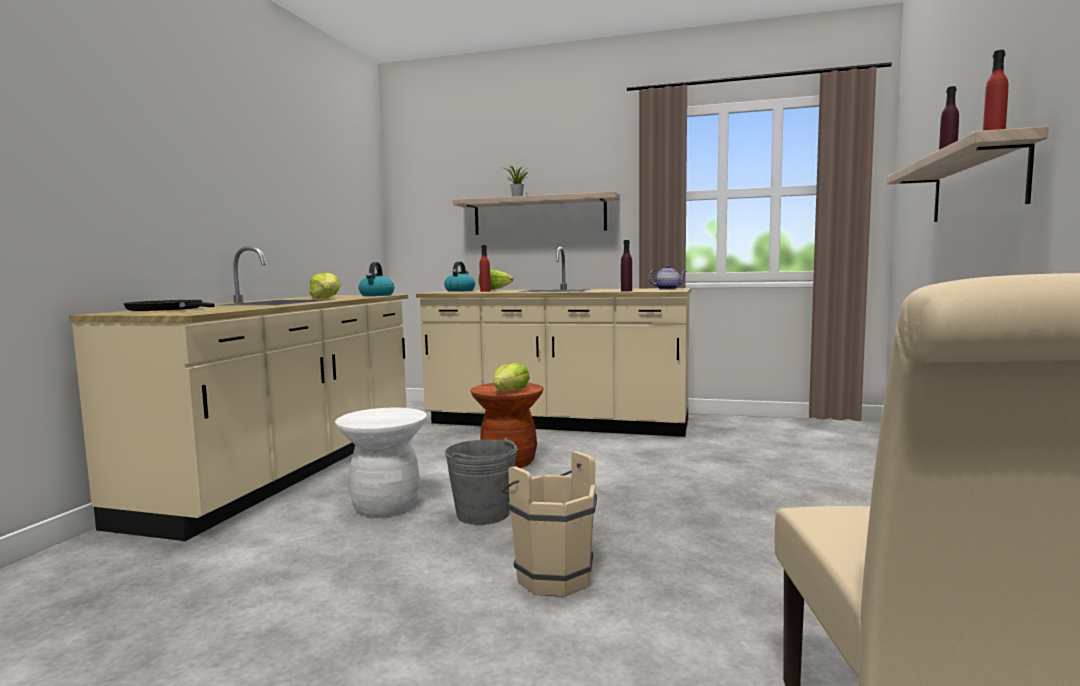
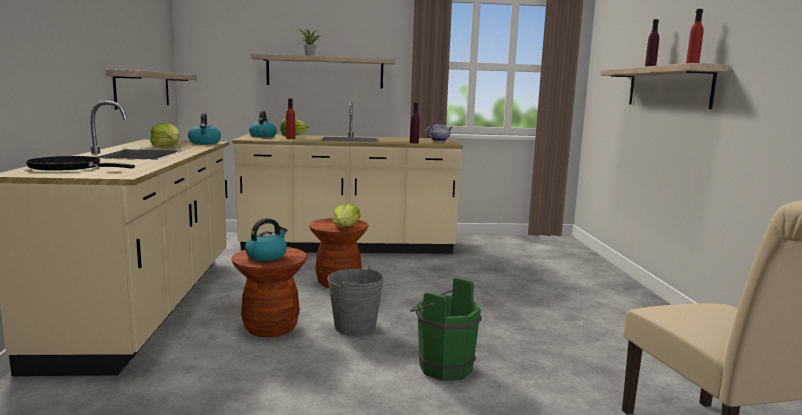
camera: 20 degrees left, 5 degrees up
white stool [335,407,427,517] -> brown stool [231,247,307,337]
beige bucket [502,451,597,597] -> green bucket [410,277,482,381]
none -> shelf [106,69,197,110]
none -> kettle [245,218,287,261]

